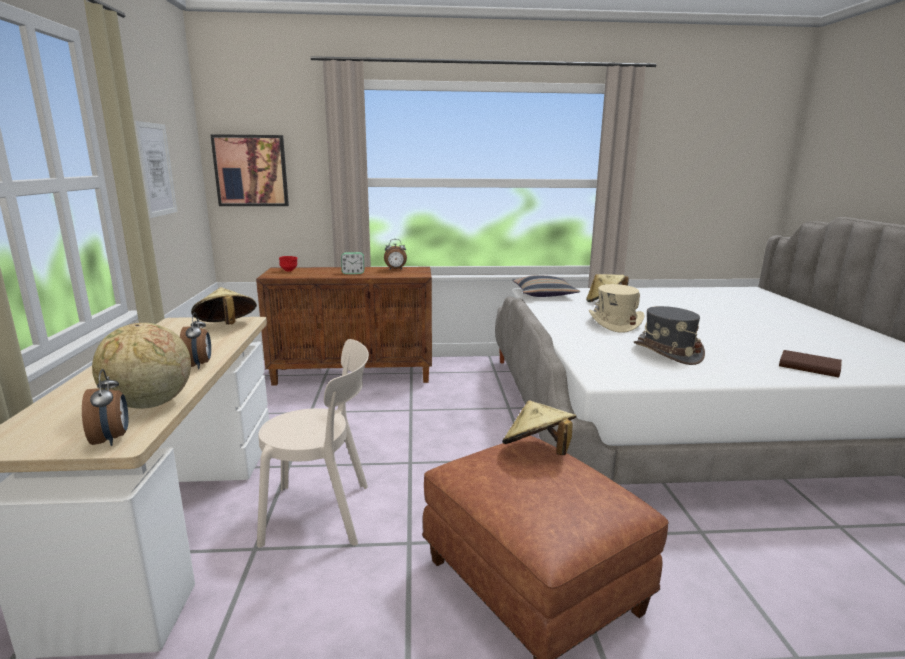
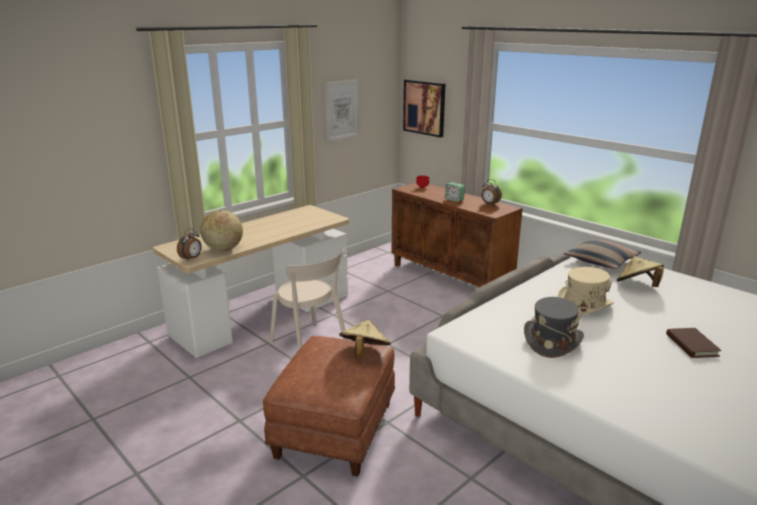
camera: 50 degrees right, 5 degrees up
alarm clock [180,312,211,369] -> none
beige hat [191,287,257,325] -> none
brown book [779,350,842,377] -> brown book moved to [666,328,722,358]

